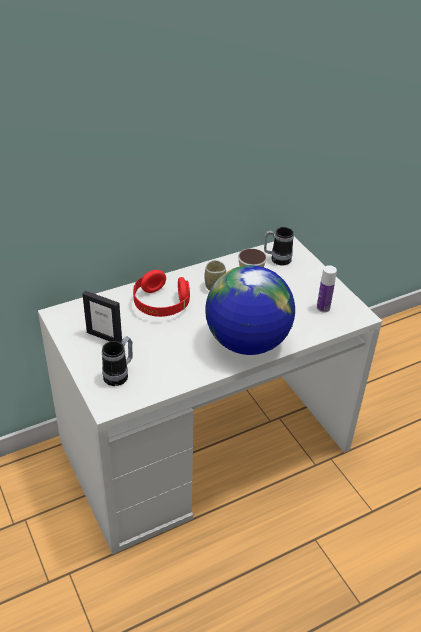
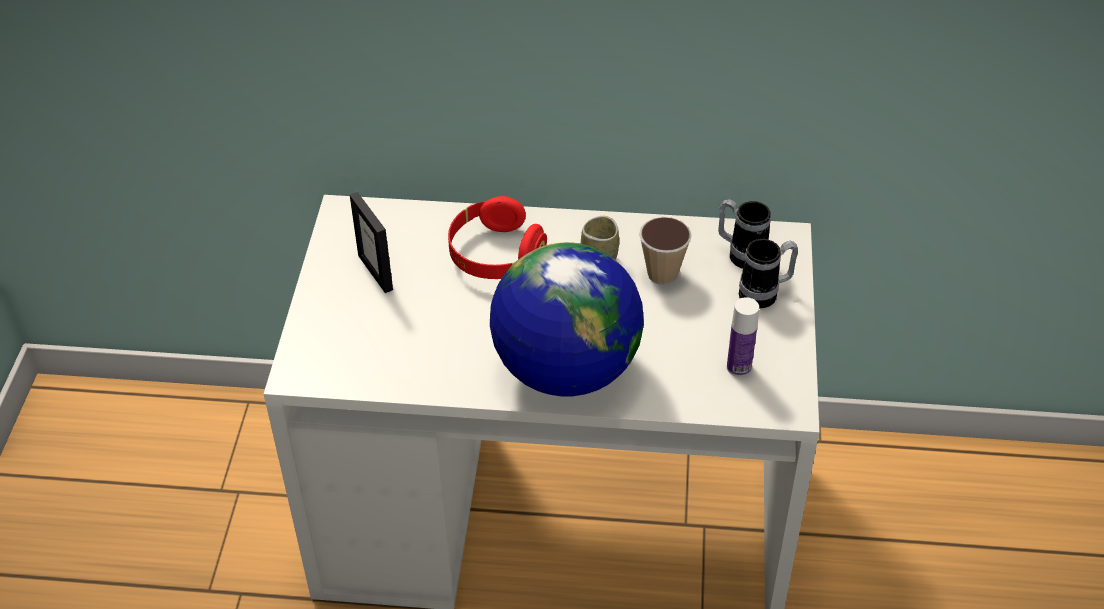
camera: 35 degrees right, 5 degrees up
mug [102,337,133,386] -> mug moved to [739,239,798,308]

